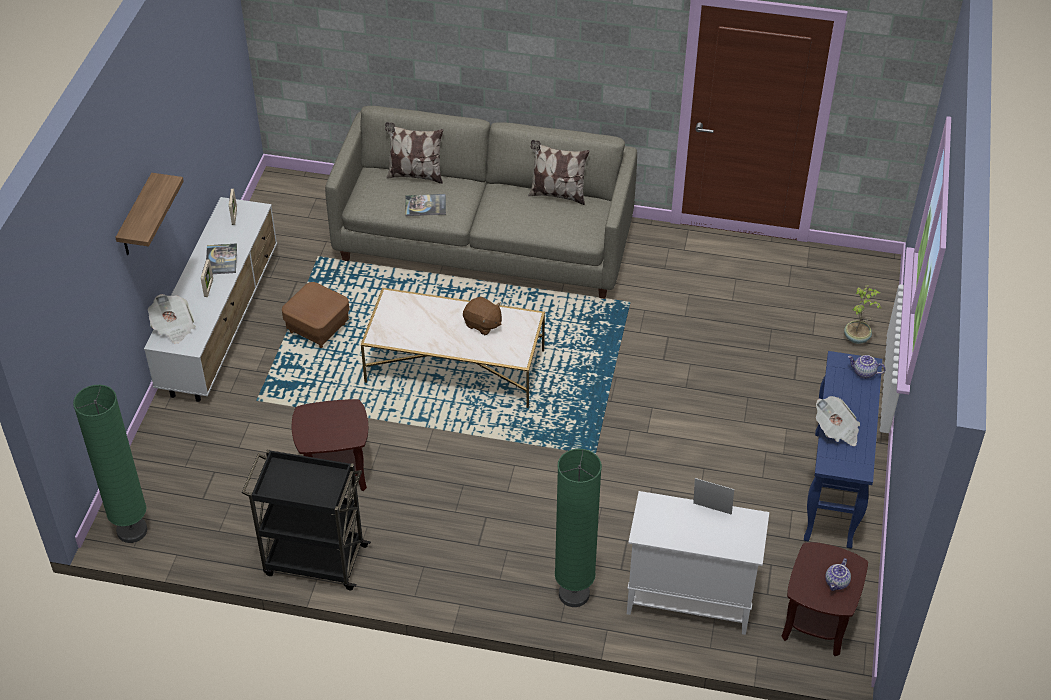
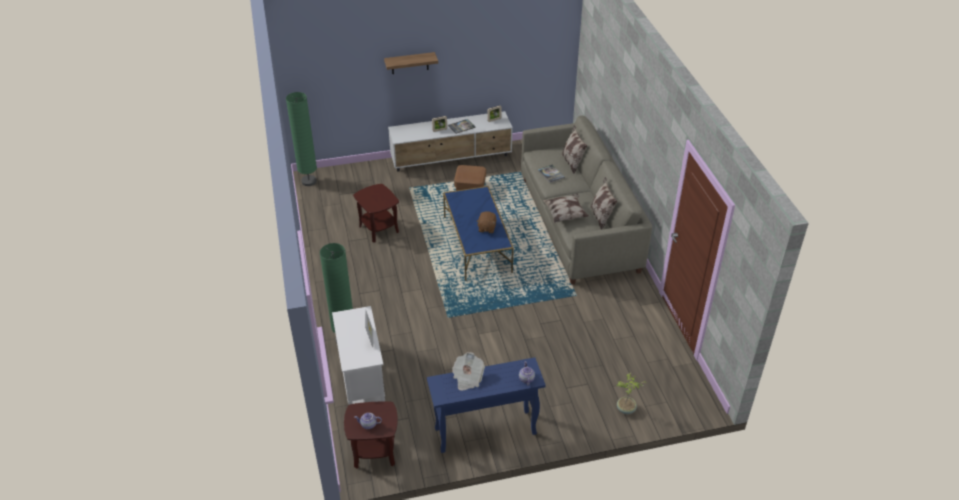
camera: 65 degrees right, 5 degrees down
newspaper [148,294,196,344] -> none
black cart [242,449,371,590] -> none
white coffee table [361,288,545,408] -> blue coffee table [443,186,514,281]
none -> pillow [542,193,589,223]

